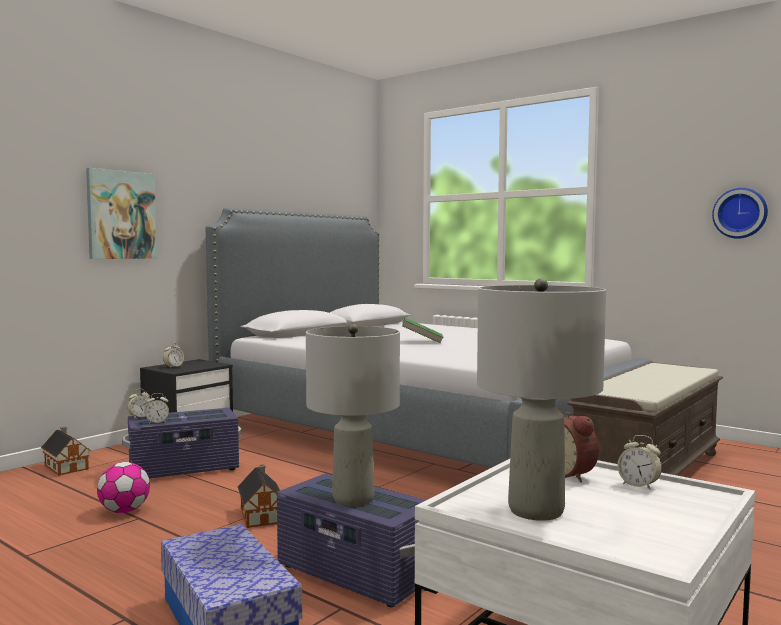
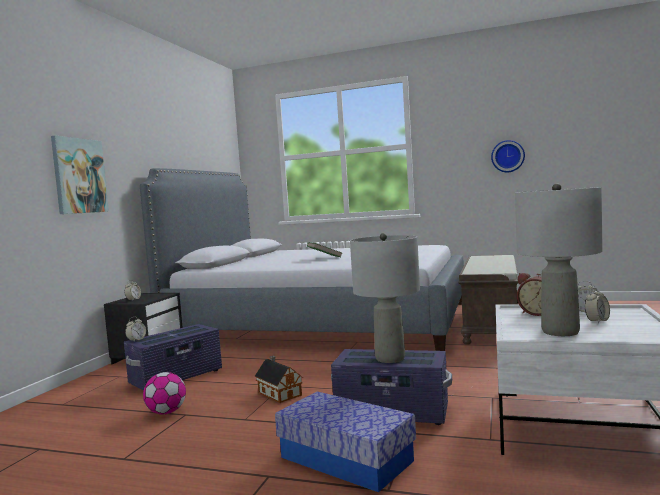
camera: 20 degrees left, 0 degrees up
toy house [41,427,91,476] -> none
alarm clock [145,393,169,424] -> alarm clock moved to [585,288,610,324]

